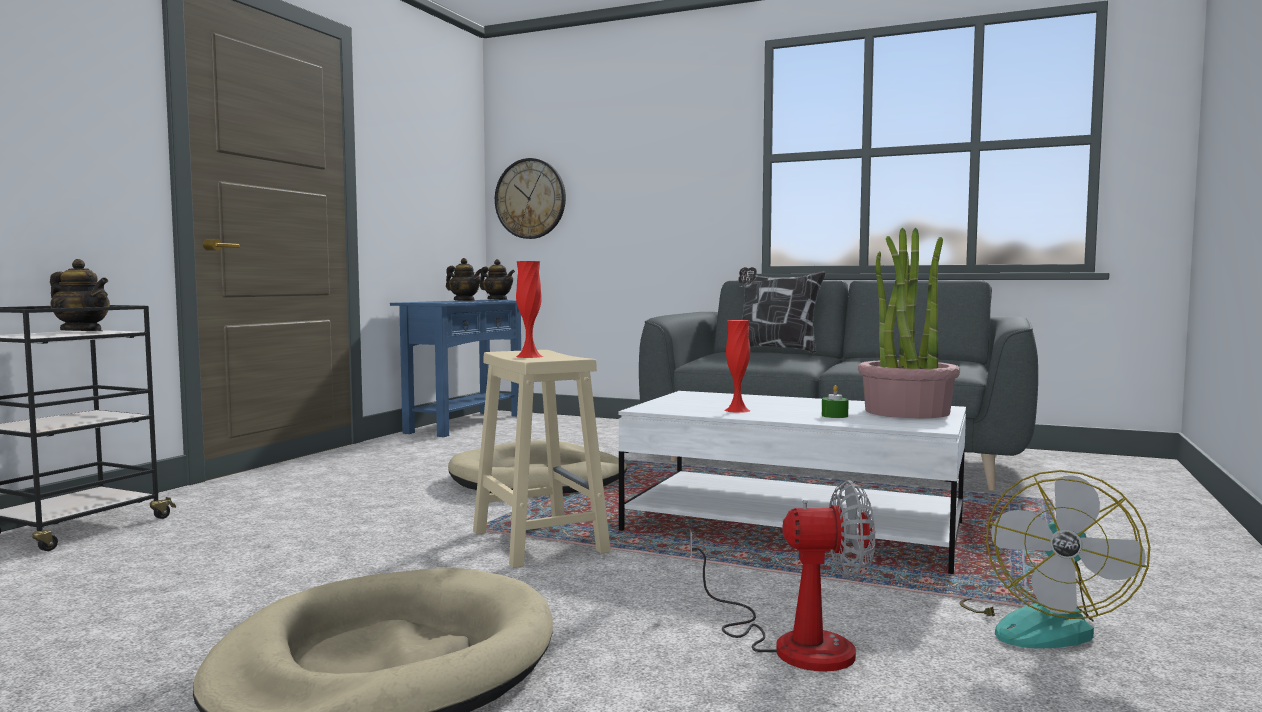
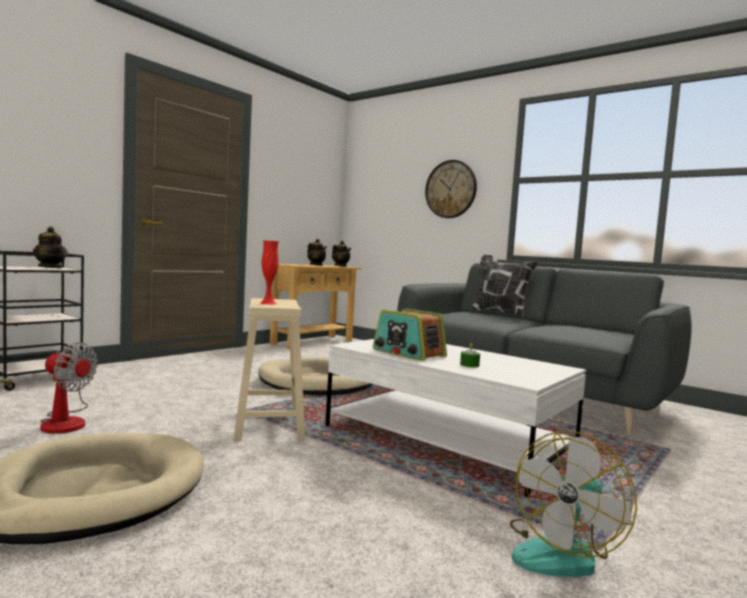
camera: 15 degrees right, 0 degrees up
blue console table [390,300,521,437] -> beige console table [270,264,361,349]
wall clock [495,158,566,239] -> wall clock moved to [425,160,477,218]
fan [690,480,875,672] -> fan moved to [40,342,98,434]
red vase [725,320,750,413] -> radio [373,308,447,361]
potted plant [858,227,960,418] -> none

